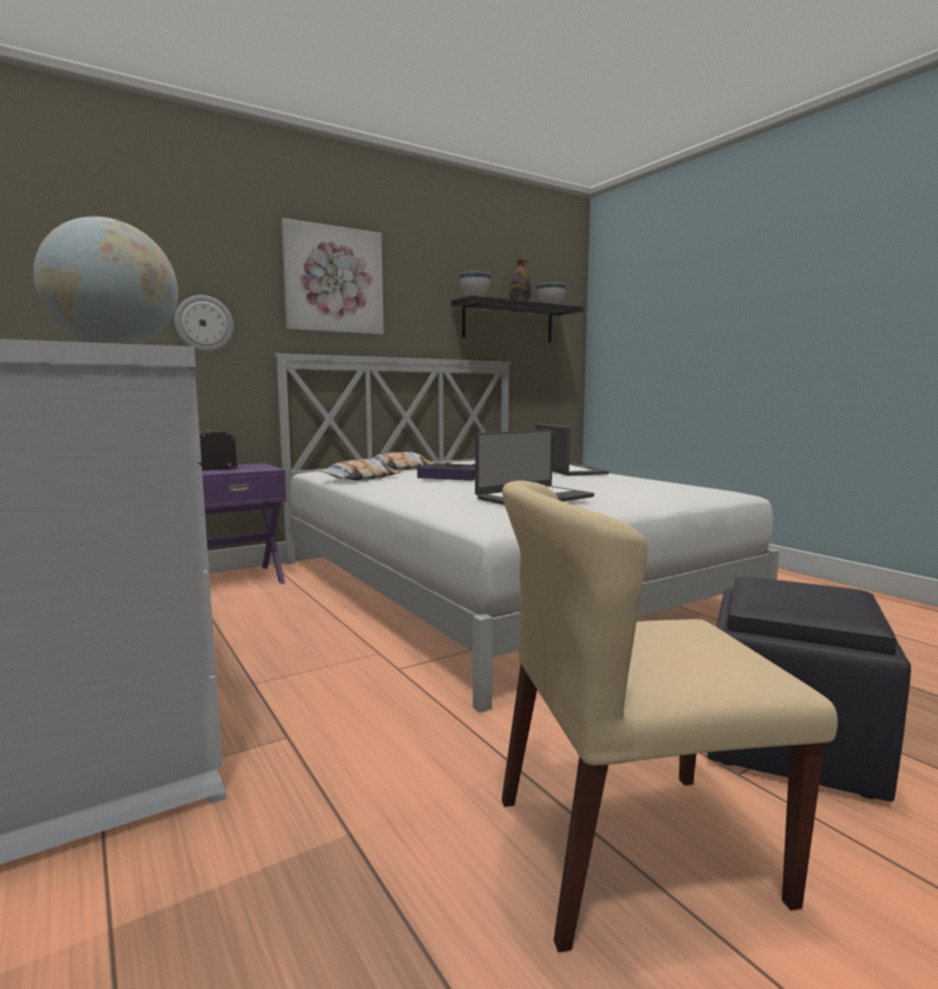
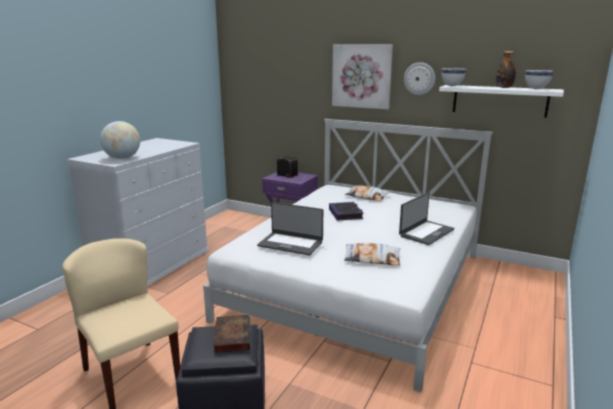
camera: 60 degrees right, 10 degrees up
wall clock [174,295,234,352] -> wall clock moved to [404,62,435,95]
pillow [318,459,400,481] -> pillow moved to [344,243,401,265]
black shelf [451,295,584,343] -> white shelf [439,85,564,118]
none -> book [213,315,250,353]

